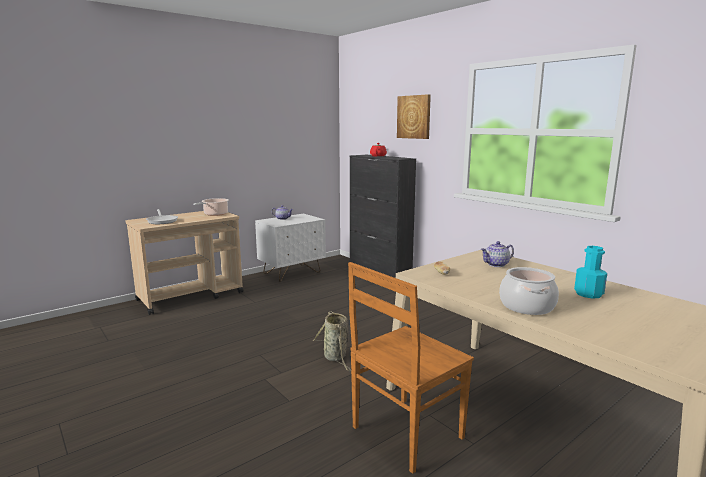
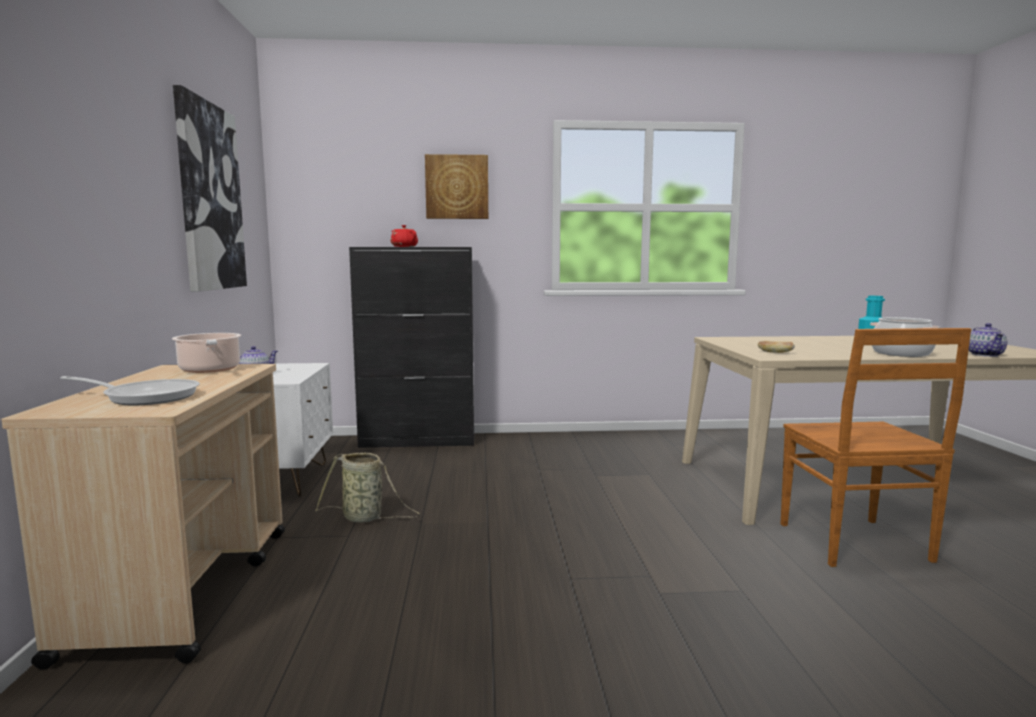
camera: 55 degrees left, 5 degrees down
basket [313,311,351,372] -> basket moved to [315,453,421,523]
teapot [481,241,514,267] -> teapot moved to [968,323,1007,357]
none -> picture [173,85,247,292]

